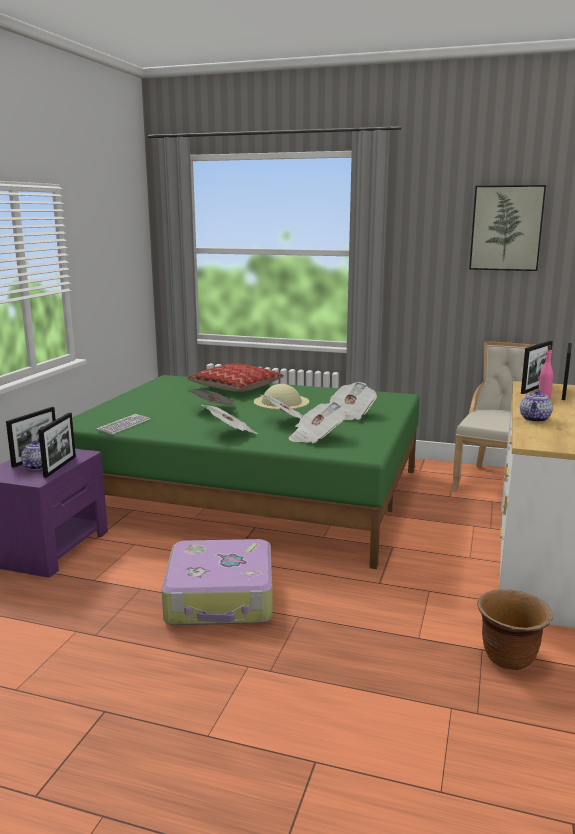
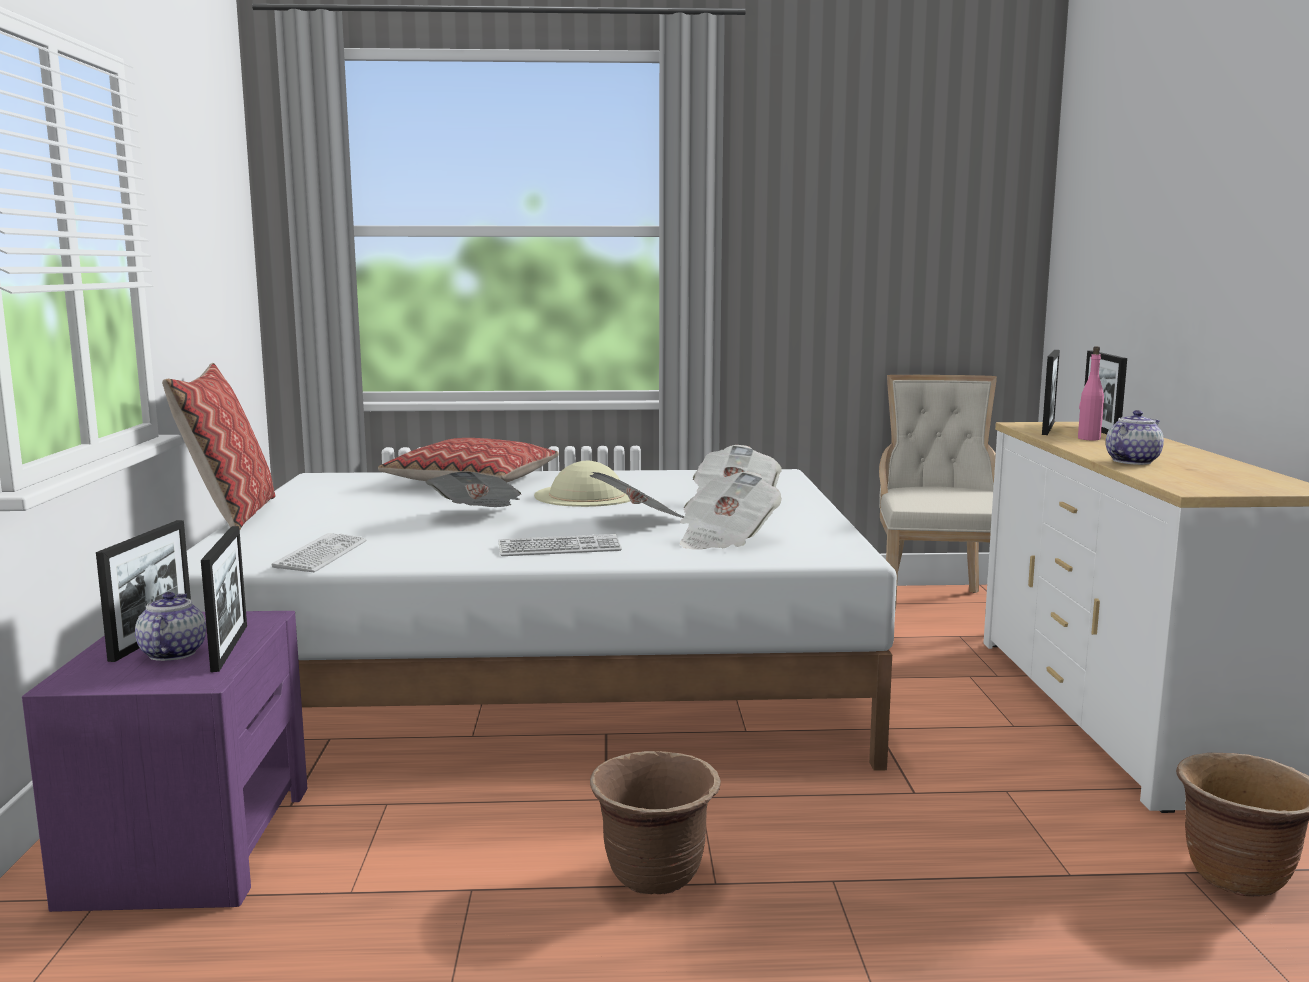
camera: 20 degrees left, 5 degrees down
green bed [72,375,420,569] -> white bed [187,469,897,771]
suitcase [162,539,273,625] -> brown planter [590,751,721,894]
newspaper [202,405,258,434] -> keyboard [498,534,622,556]
picture [469,185,546,271] -> none
teapot [520,390,553,422] -> teapot turned 135 degrees counterclockwise [1106,410,1164,465]
none -> pillow [162,363,275,530]

